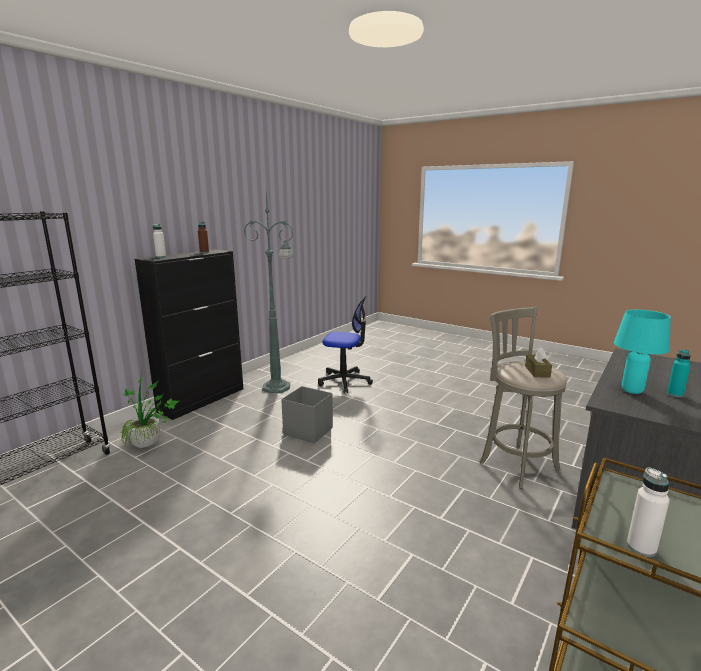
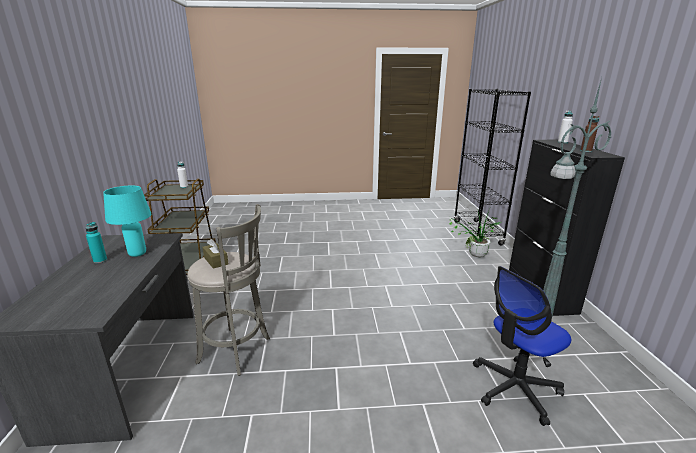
camera: 140 degrees right, 5 degrees up
grey storage box [281,386,333,443] -> none

